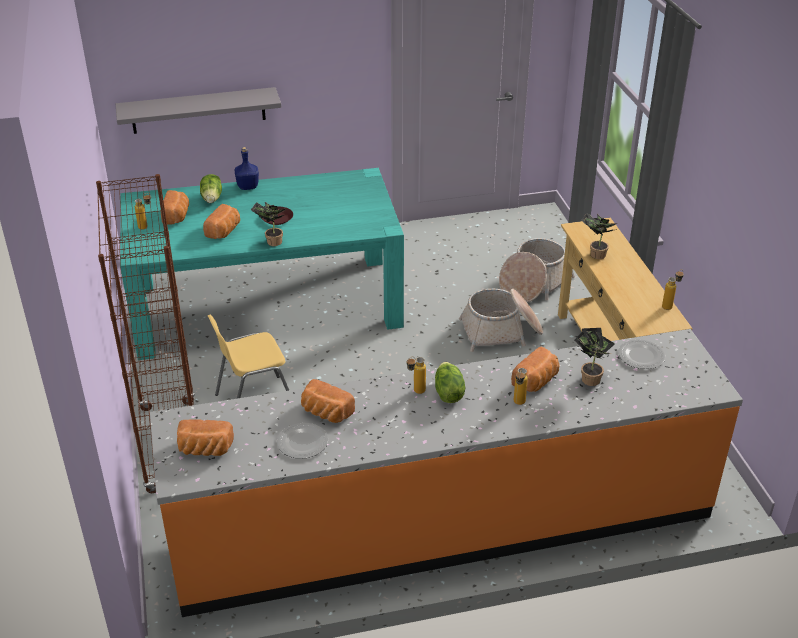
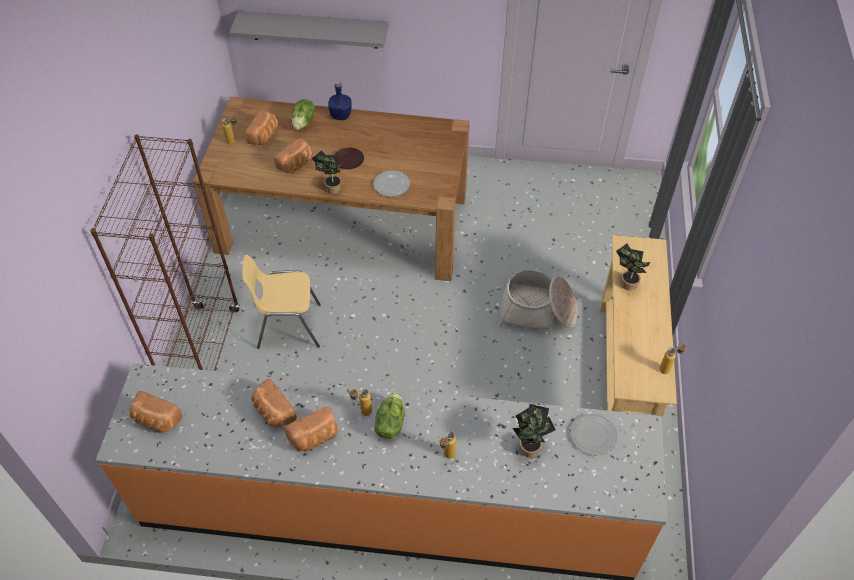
camera: 20 degrees right, 15 degrees up
turquoise dining table [120,168,404,360] -> brown dining table [193,97,470,281]
plate [277,423,328,459] -> plate moved to [374,170,410,197]
basket [499,238,575,302] -> none
bread [511,347,560,392] -> bread moved to [285,407,338,451]

